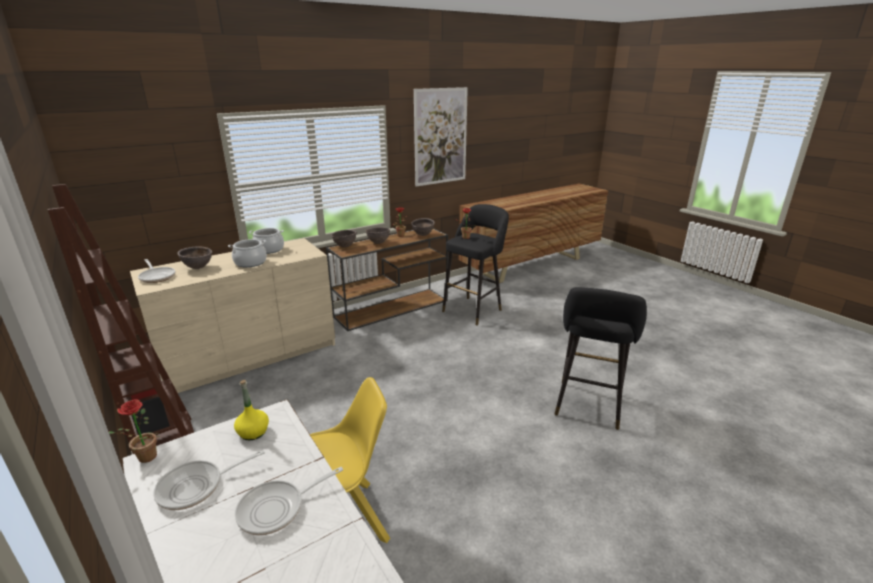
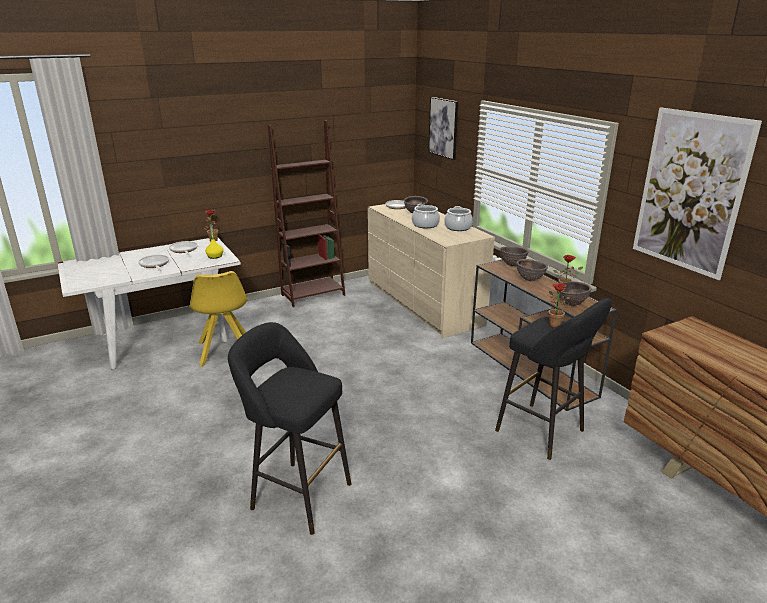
camera: 95 degrees right, 0 degrees up
none -> picture [428,97,458,160]

